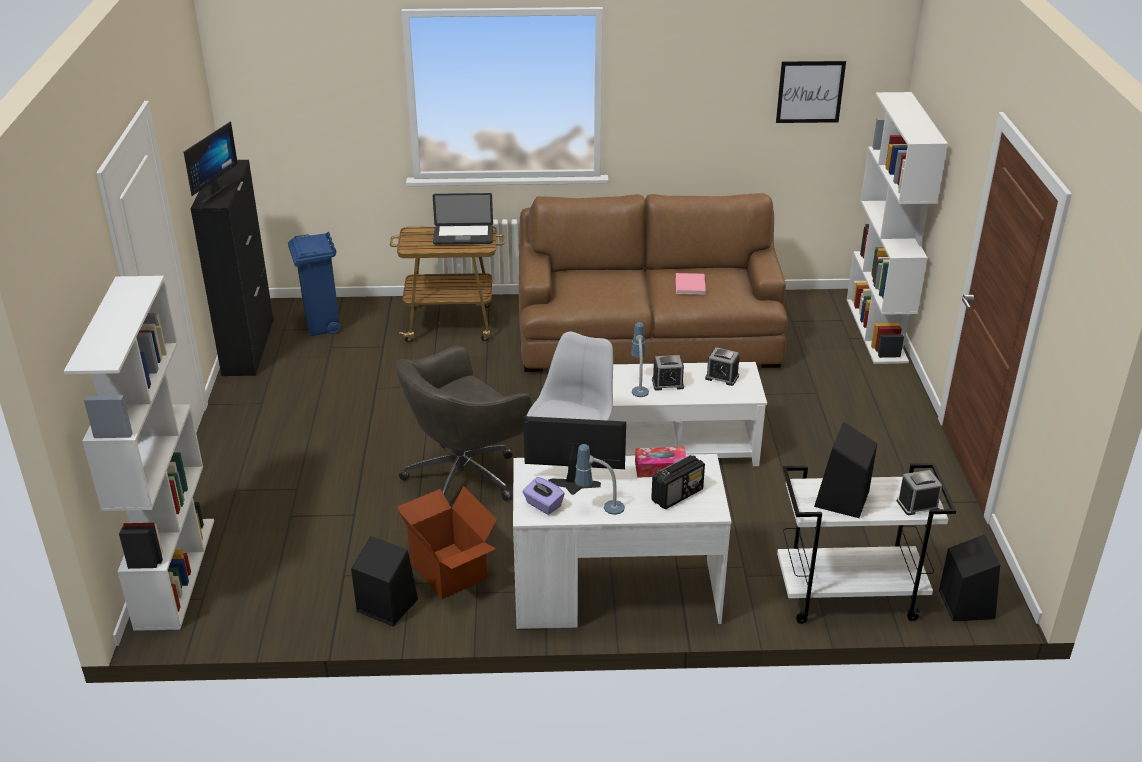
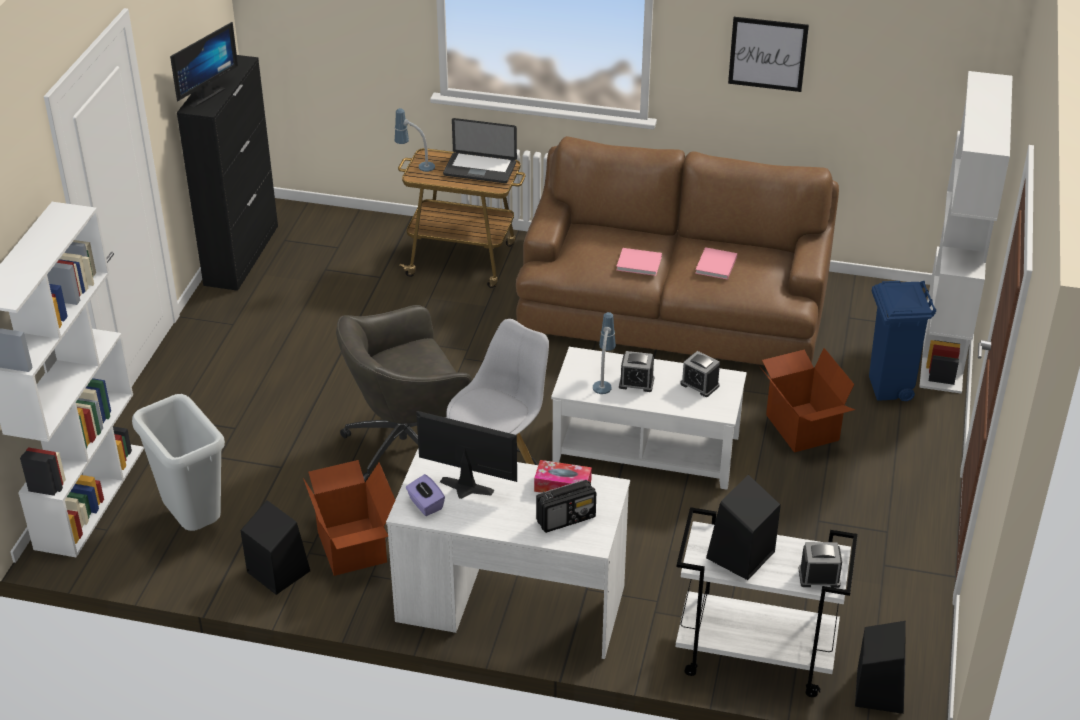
camera: 15 degrees right, 5 degrees up
blue trash can [288,232,340,336] -> blue trash can moved to [869,281,936,401]
table lamp [575,444,625,515] -> table lamp moved to [395,108,435,172]
picture [776,61,846,123] -> picture moved to [728,17,809,92]
none -> grey trash can [132,394,225,531]
none -> pink book [616,248,662,276]
none -> cardboard box [759,348,855,453]

